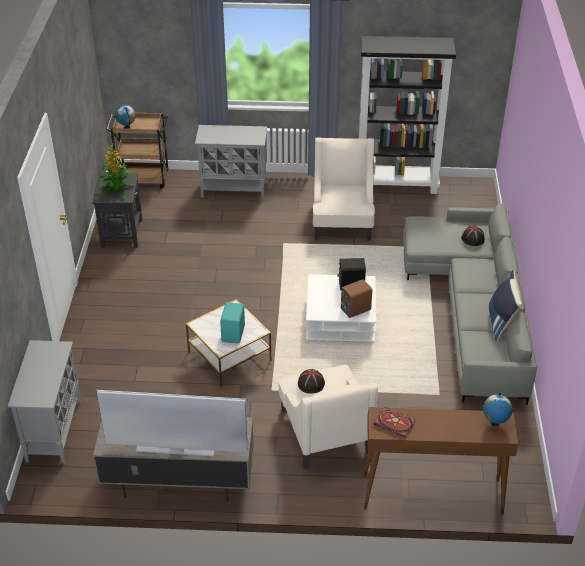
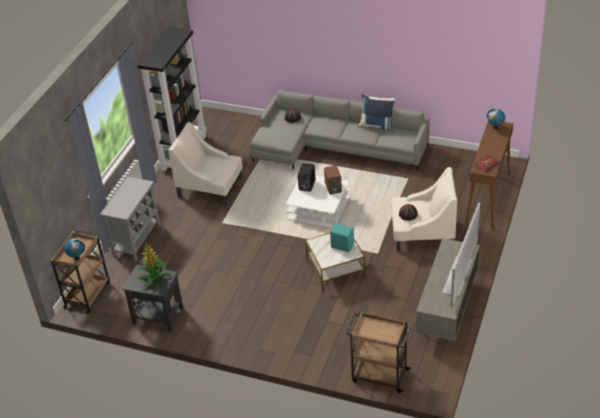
camera: 70 degrees left, 0 degrees up
grey cabinet [7,340,82,464] -> brown cart [346,311,411,393]

